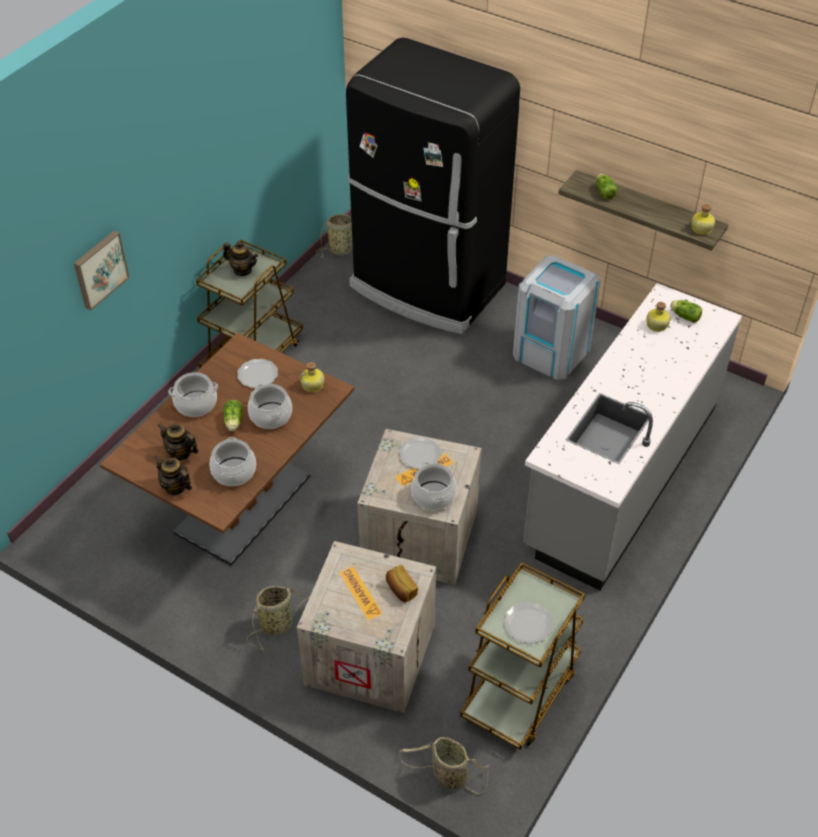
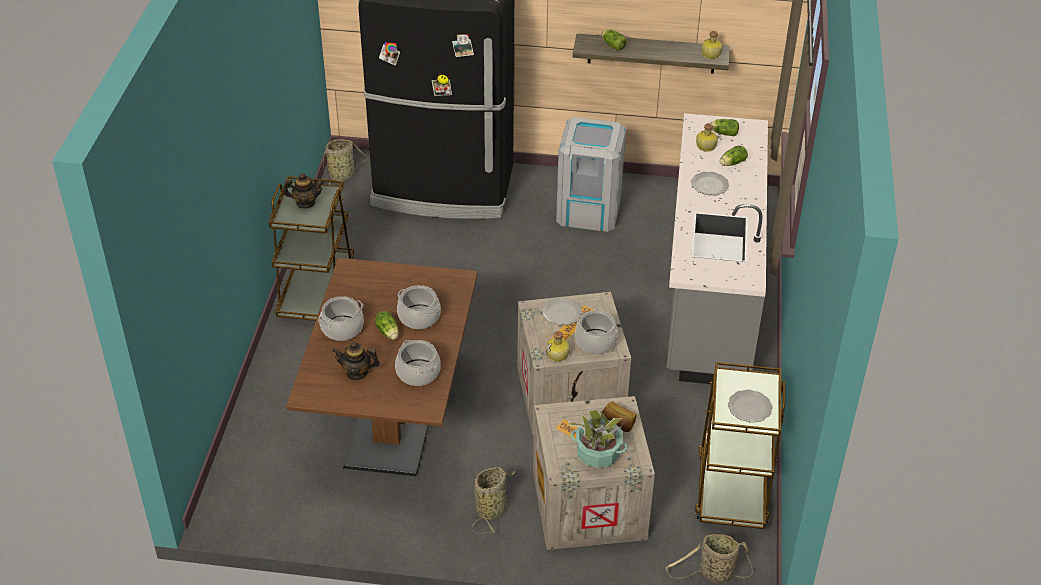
camera: 25 degrees left, 5 degrees down
picture [74,231,130,310] -> none
teapot [155,455,192,496] -> none
plate [237,359,278,388] -> plate moved to [691,172,729,195]
bottle [300,362,324,392] -> bottle moved to [546,331,570,362]
none -> potted plant [568,410,629,468]
none -> lettuce [720,146,748,166]

